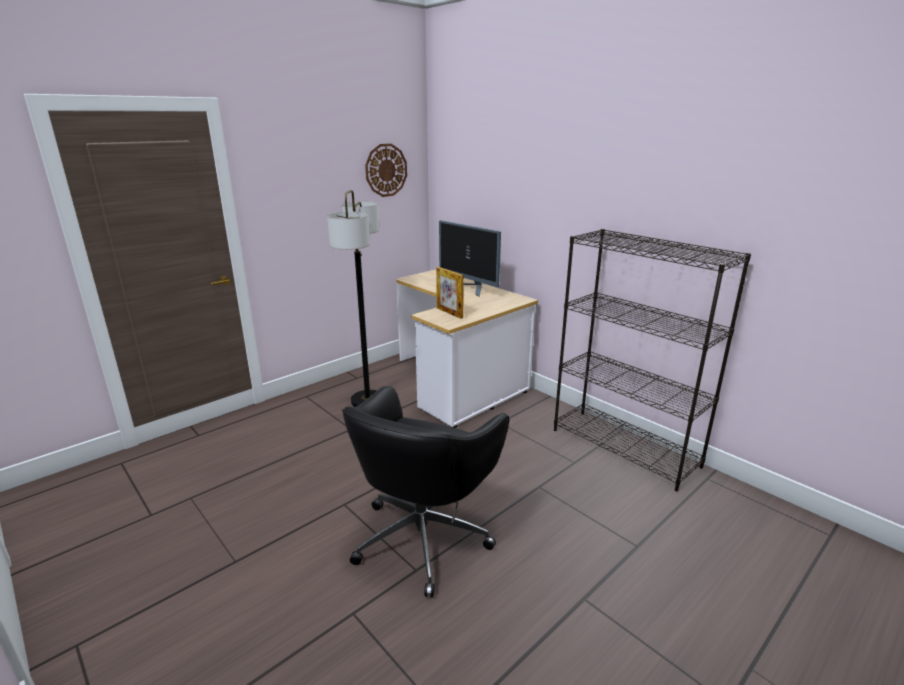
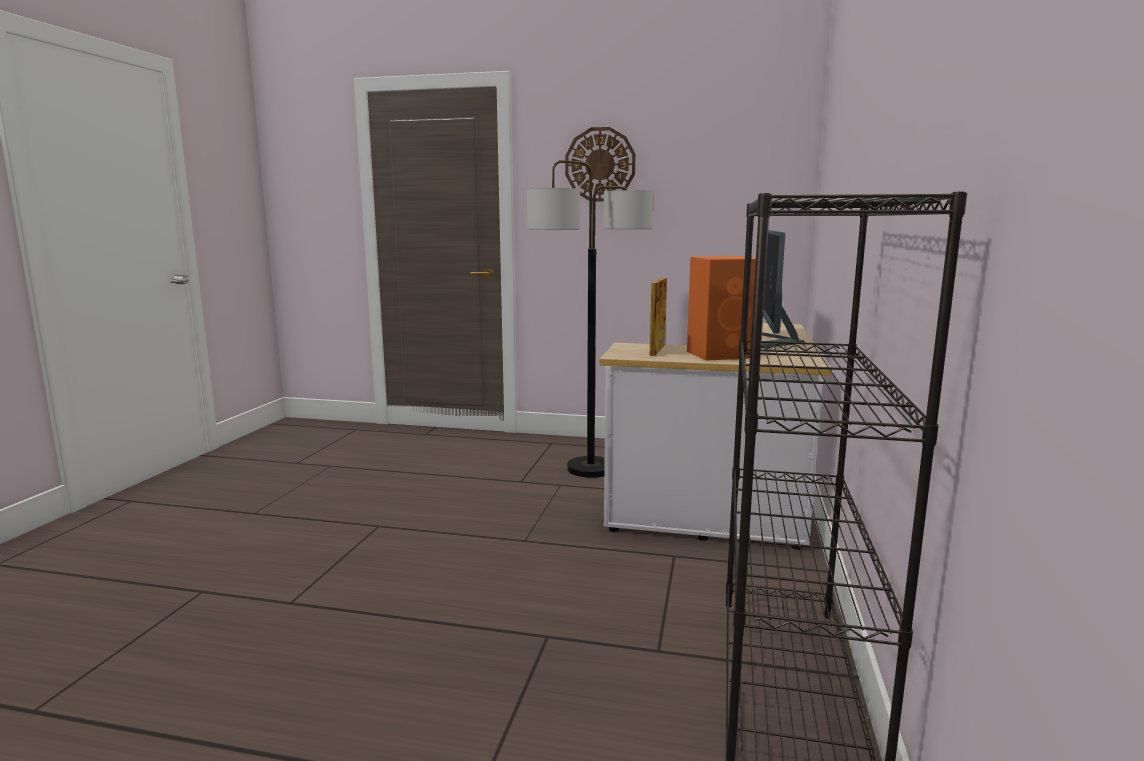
camera: 55 degrees right, 10 degrees down
black office chair [342,386,509,597] -> none
wall clock [365,144,407,197] -> wall clock moved to [565,127,636,202]
none -> orange speaker [687,256,756,361]

